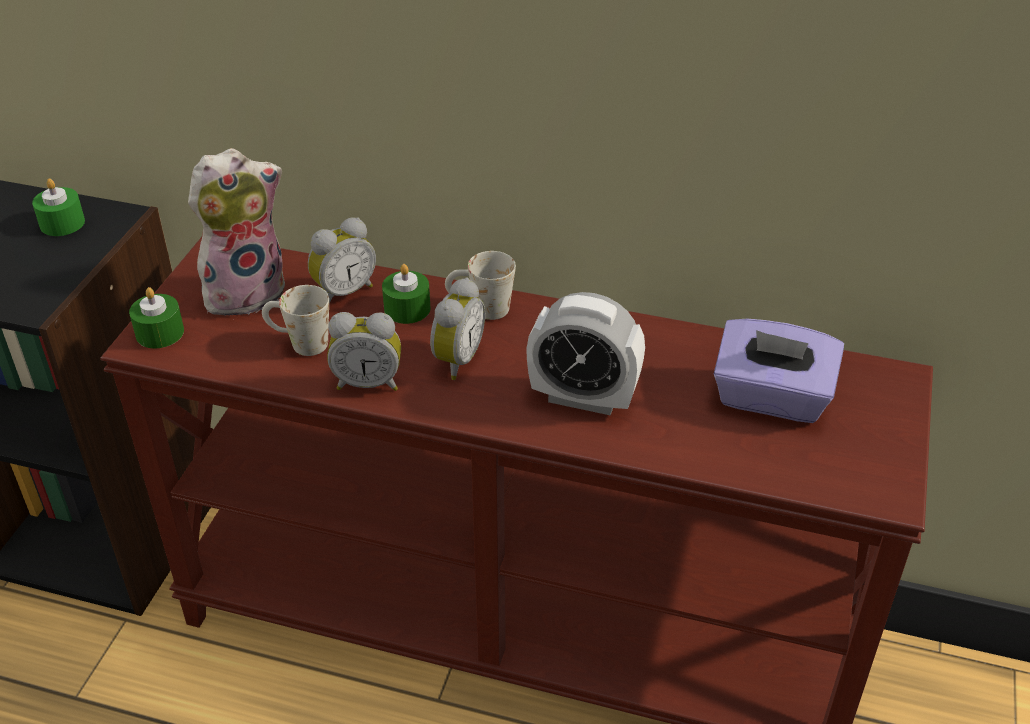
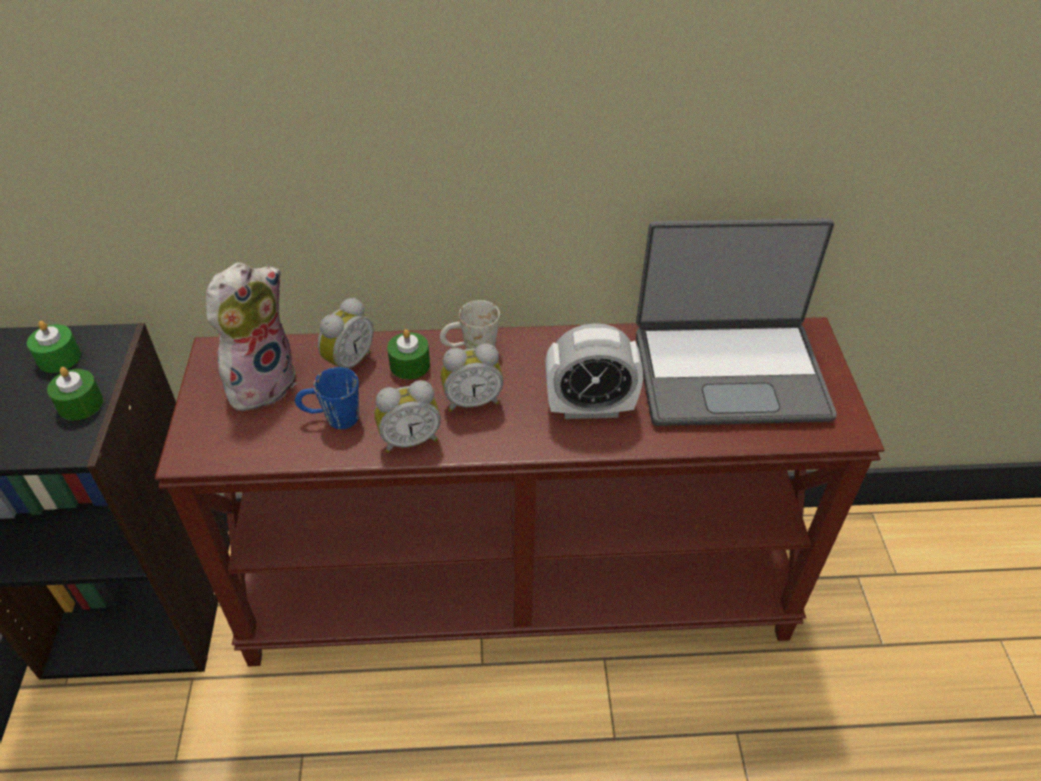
camera: 20 degrees left, 5 degrees up
green candle [129,287,184,348] -> green candle moved to [47,367,103,421]
white mug [262,285,329,356] -> blue mug [295,367,359,429]
alarm clock [430,278,485,380] -> alarm clock turned 75 degrees clockwise [441,343,503,412]
purple tissue box [714,319,844,423] -> laptop [636,218,837,426]

